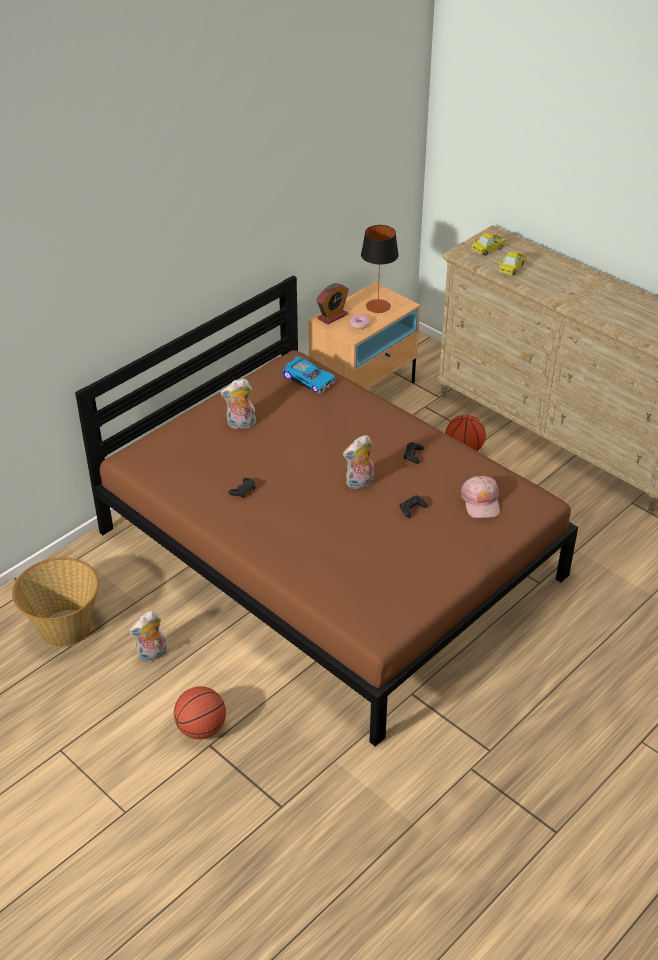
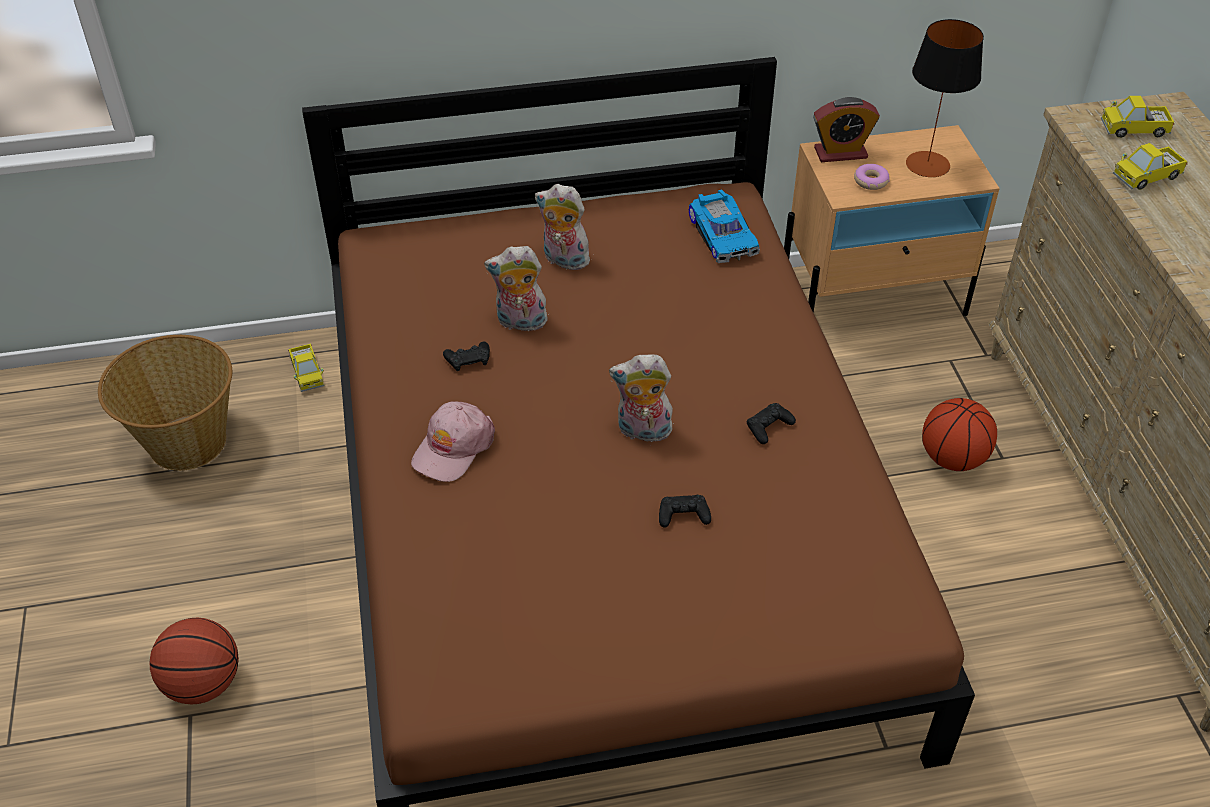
camera: 35 degrees right, 5 degrees up
plush toy [129,610,167,662] -> plush toy moved to [484,246,549,331]
pink cap [460,476,500,518] -> pink cap moved to [411,401,495,482]
none -> toy truck [288,343,324,392]

